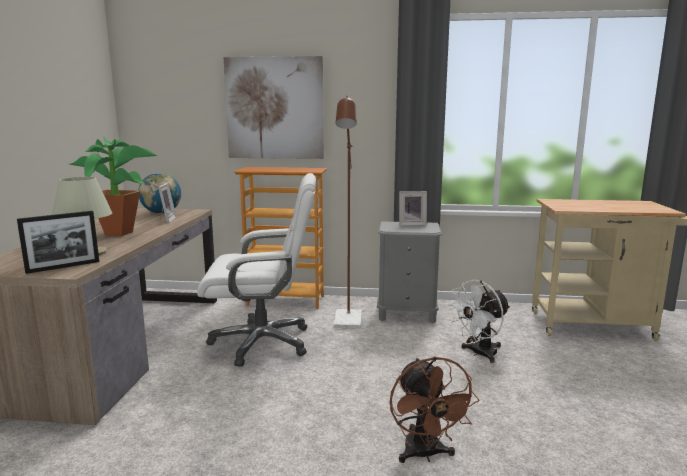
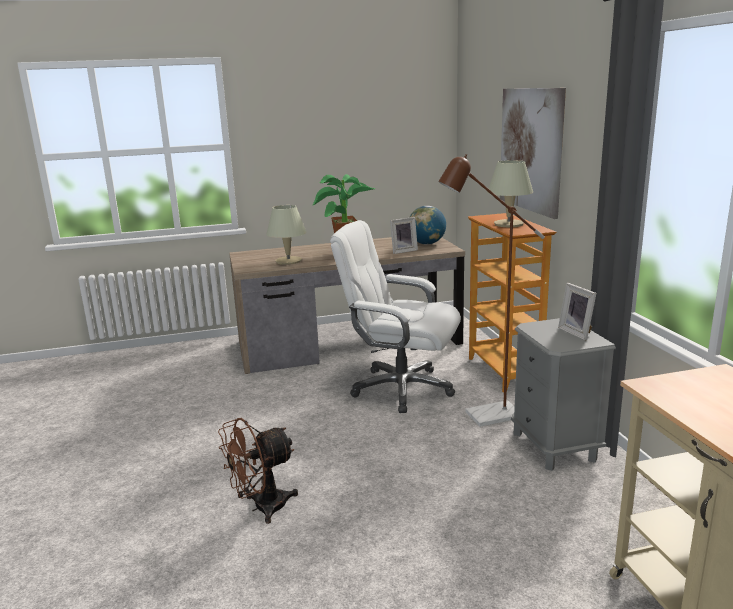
camera: 70 degrees right, 5 degrees up
picture frame [17,211,99,274] -> none
white office chair [197,173,316,367] -> white office chair turned 135 degrees clockwise [330,220,461,413]
white fan [448,280,510,363] -> none
none -> beige table lamp [487,160,533,227]

